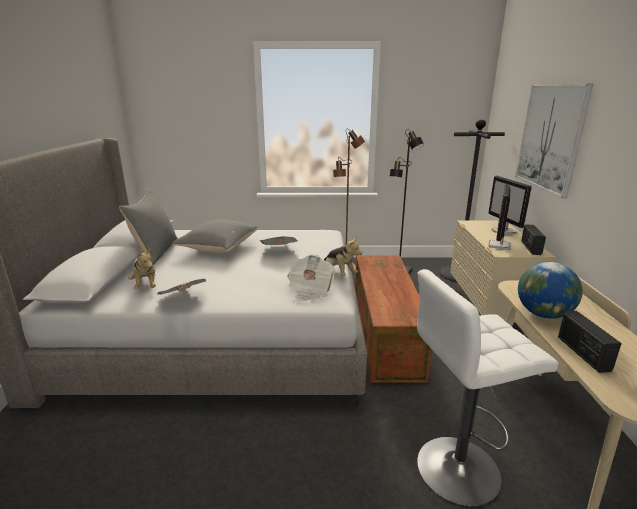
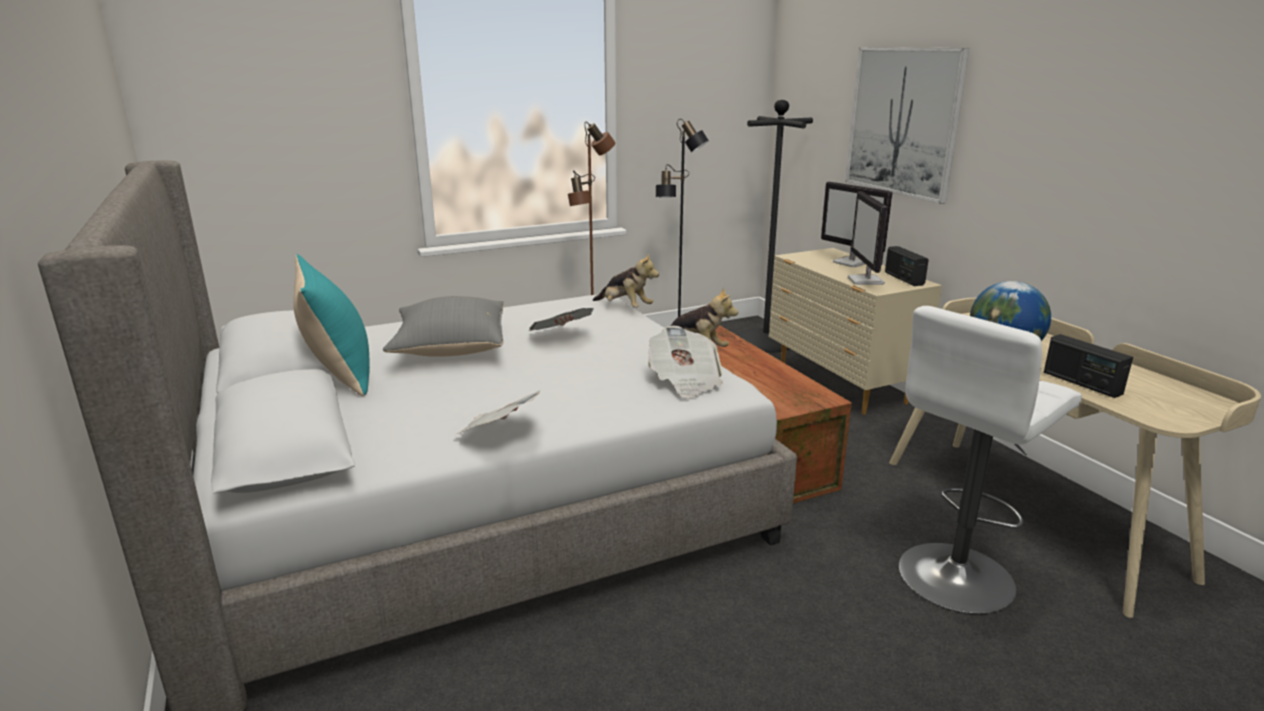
camera: 25 degrees left, 0 degrees up
grey pillow [119,189,178,265] -> turquoise pillow [293,254,370,396]
plush toy [128,248,156,290] -> plush toy moved to [593,253,659,308]

